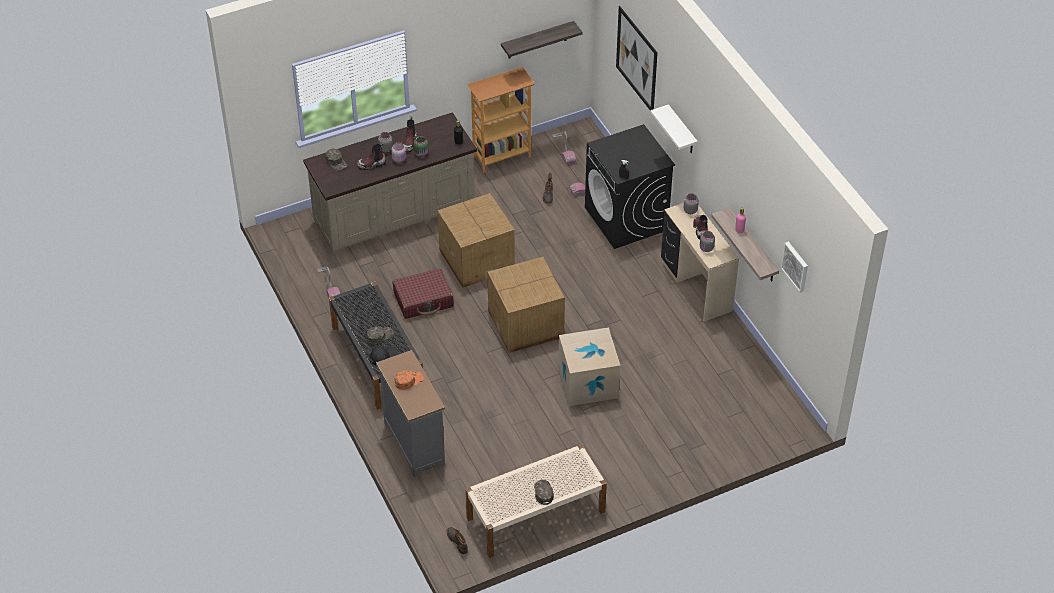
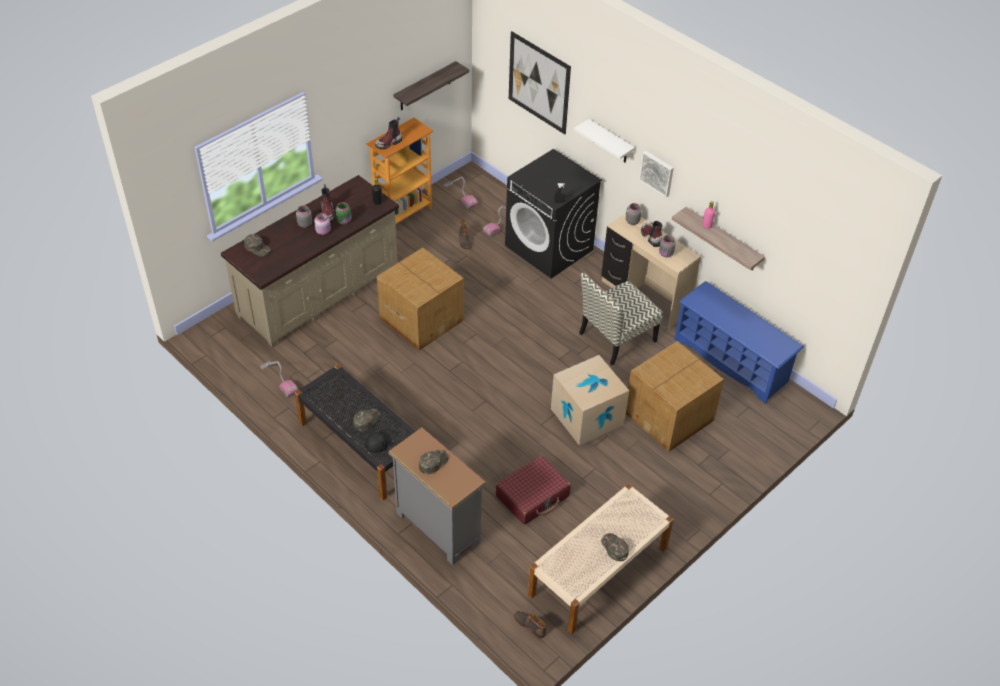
camera: 20 degrees left, 0 degrees up
boot [357,143,386,170] -> boot moved to [375,117,402,149]
red suitcase [392,268,454,319] -> red suitcase moved to [496,455,571,525]
orange cap [395,370,423,389] -> green cap [419,450,449,474]
cardboard box [488,257,565,353] -> cardboard box moved to [626,341,724,452]
picture [781,242,808,293] -> picture moved to [639,151,674,198]
none -> chair [579,272,663,366]
none -> blue shoe rack [674,281,804,404]

